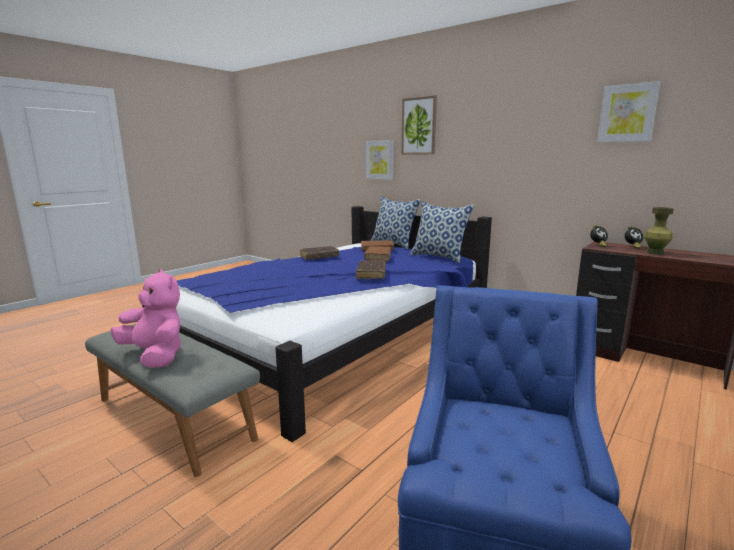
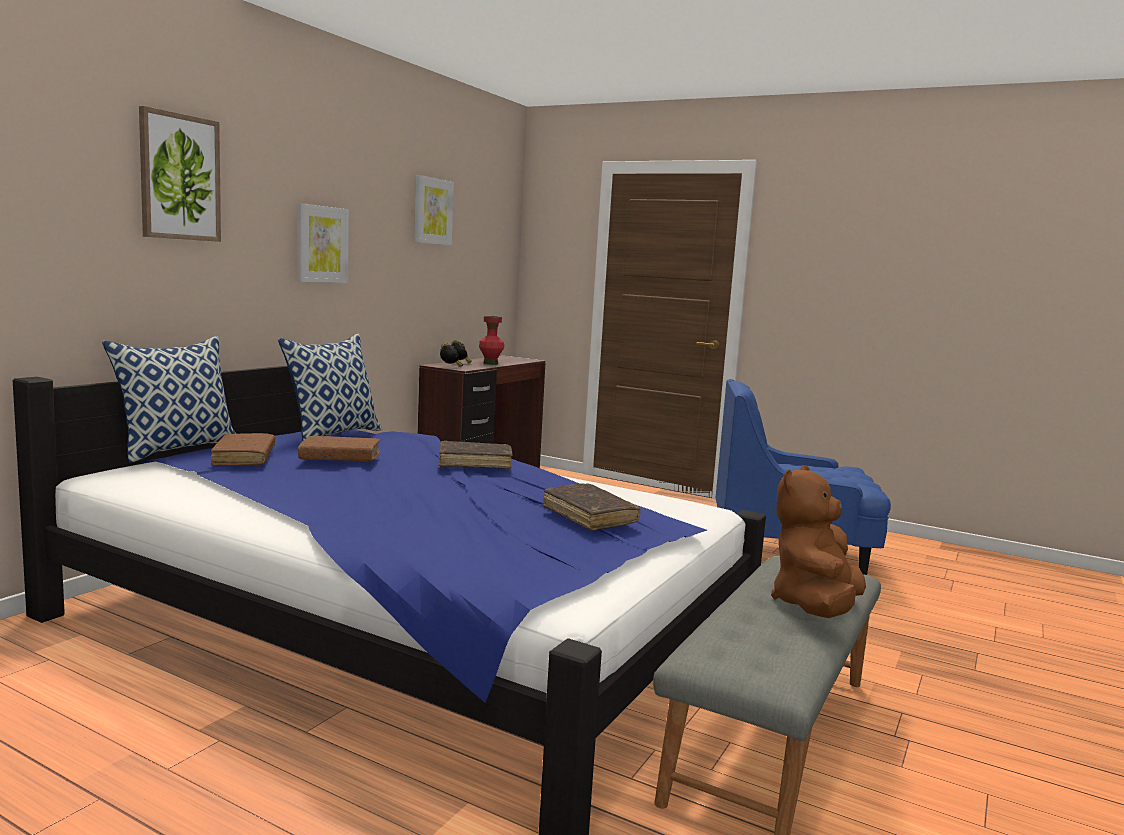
camera: 100 degrees left, 5 degrees down
pink plush toy [111,269,181,368] -> brown plush toy [771,465,866,618]
brown book [299,246,339,260] -> brown book moved to [543,483,641,531]
picture [366,140,393,180] -> picture moved to [297,203,349,283]
green vase [644,207,674,255] -> red vase [479,316,504,365]

